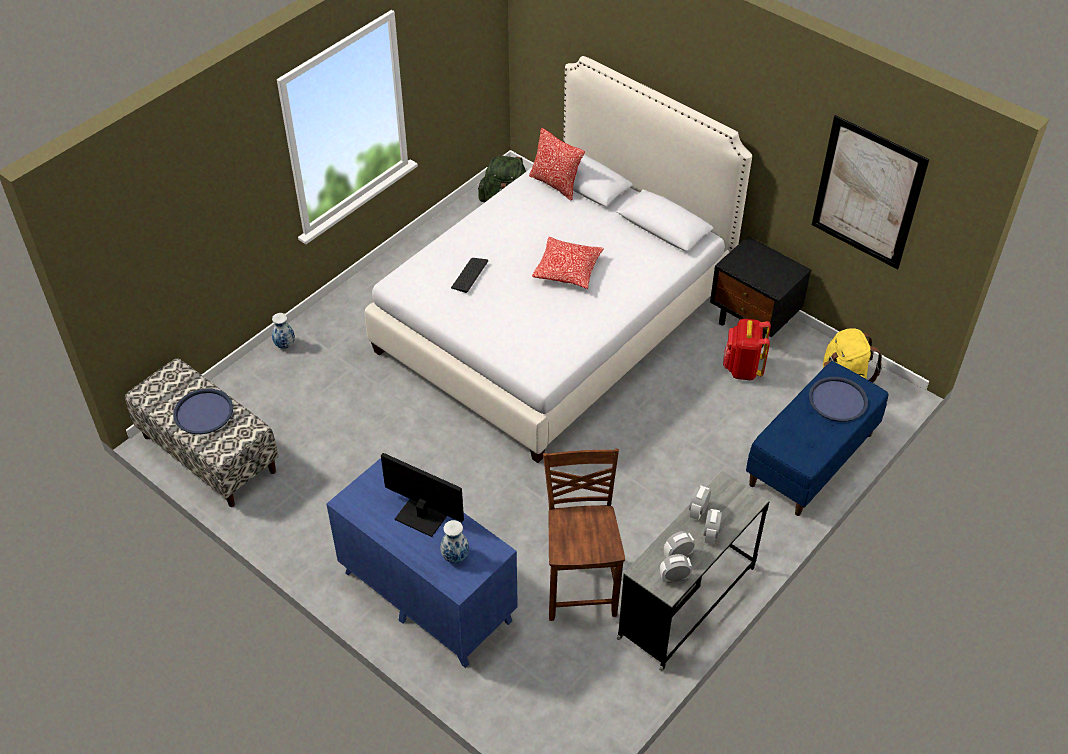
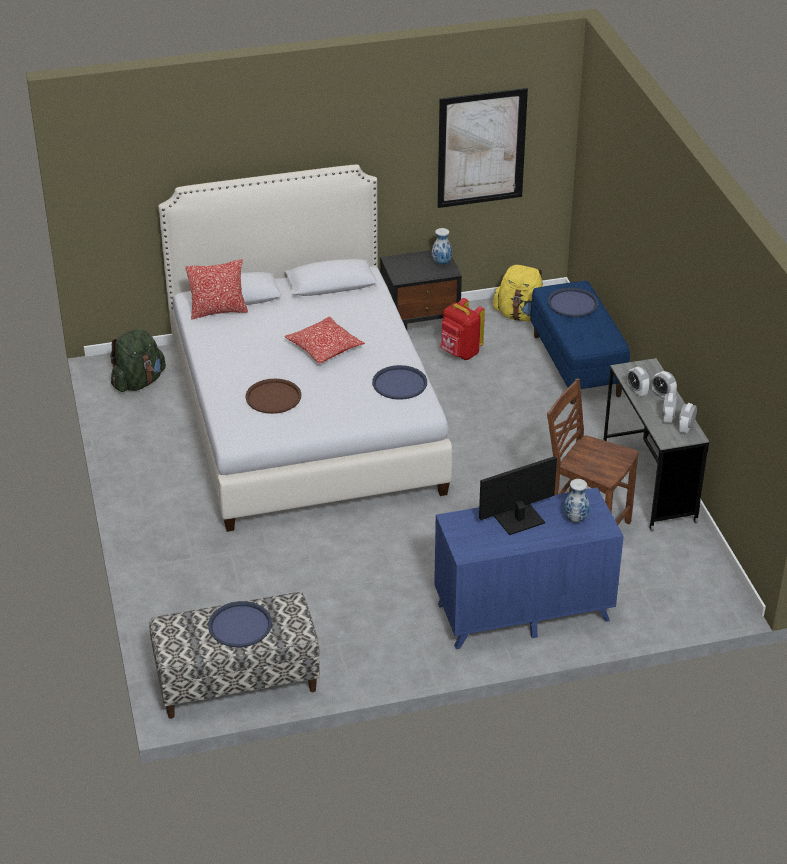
camera: 55 degrees left, 10 degrees down
vase [272,313,295,349] -> vase moved to [431,228,452,265]
keyboard [451,258,488,293] -> brown tray [245,379,302,414]
none -> blue tray [372,365,427,400]

